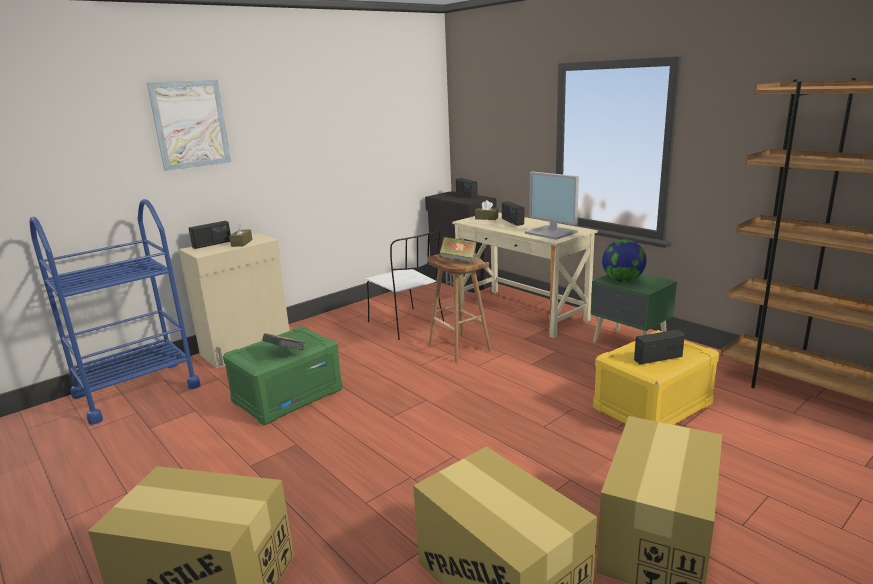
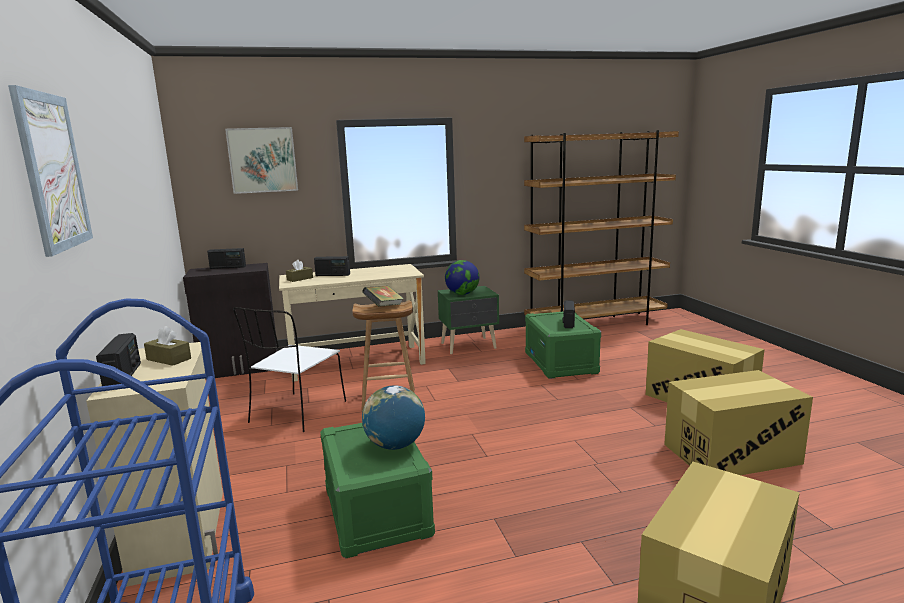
camera: 65 degrees left, 5 degrees down
book [262,333,306,350] -> globe [362,385,425,450]
white chair [366,231,444,340] -> white chair turned 120 degrees clockwise [233,307,346,432]
monitor [525,171,579,240] -> none
yellow storage box [593,330,719,425] -> green storage box [525,312,601,379]
none -> picture [225,127,298,194]

